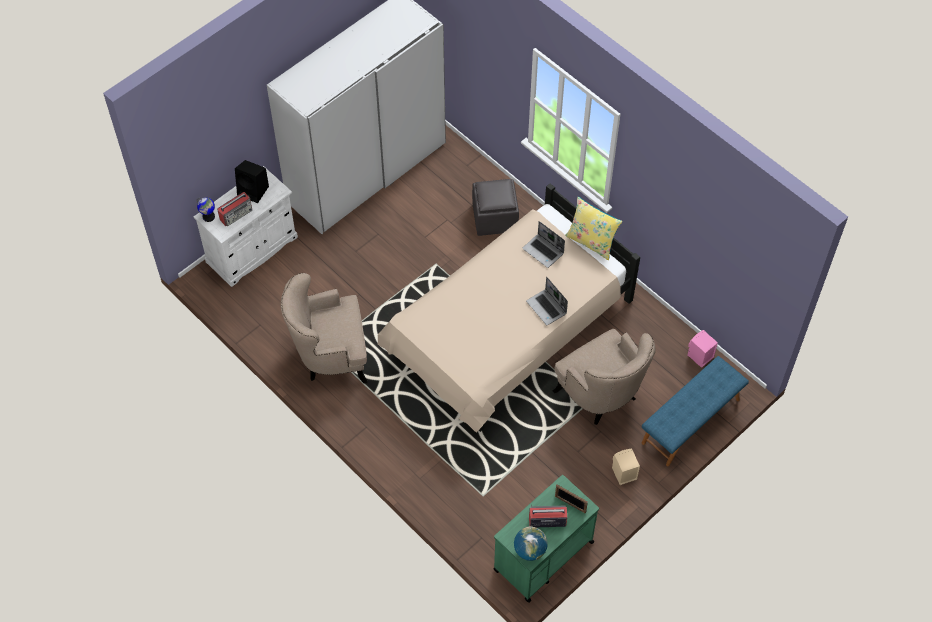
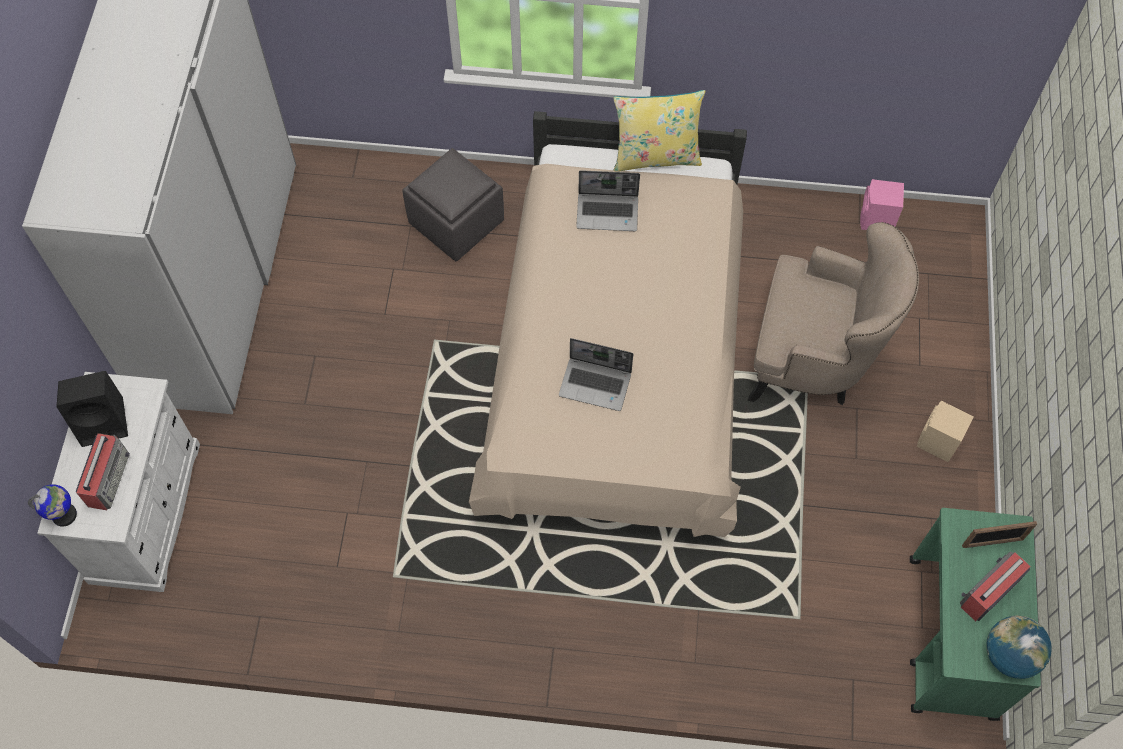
camera: 40 degrees left, 5 degrees up
beige armchair [281,273,367,383] -> none
laptop [526,277,568,325] -> laptop moved to [559,338,633,411]
blue bench [642,356,749,466] -> none

